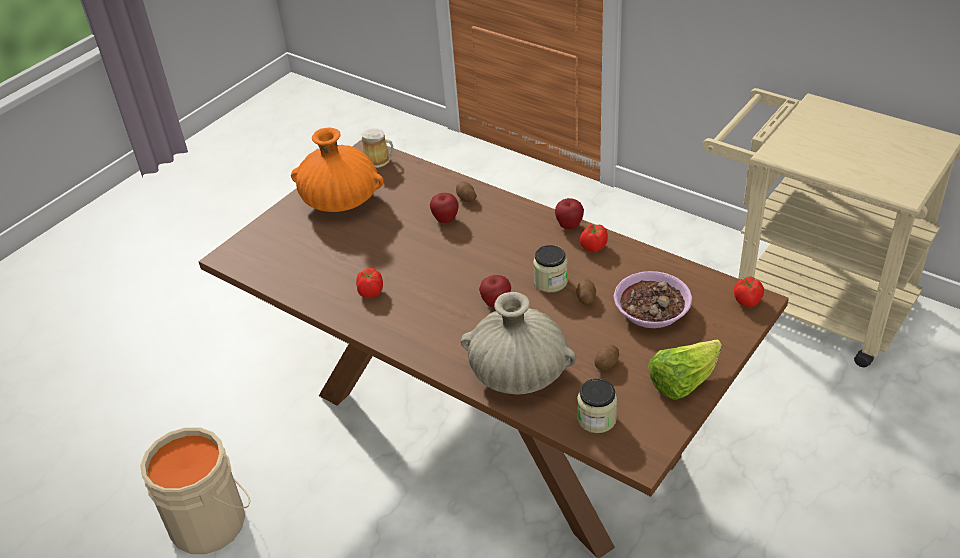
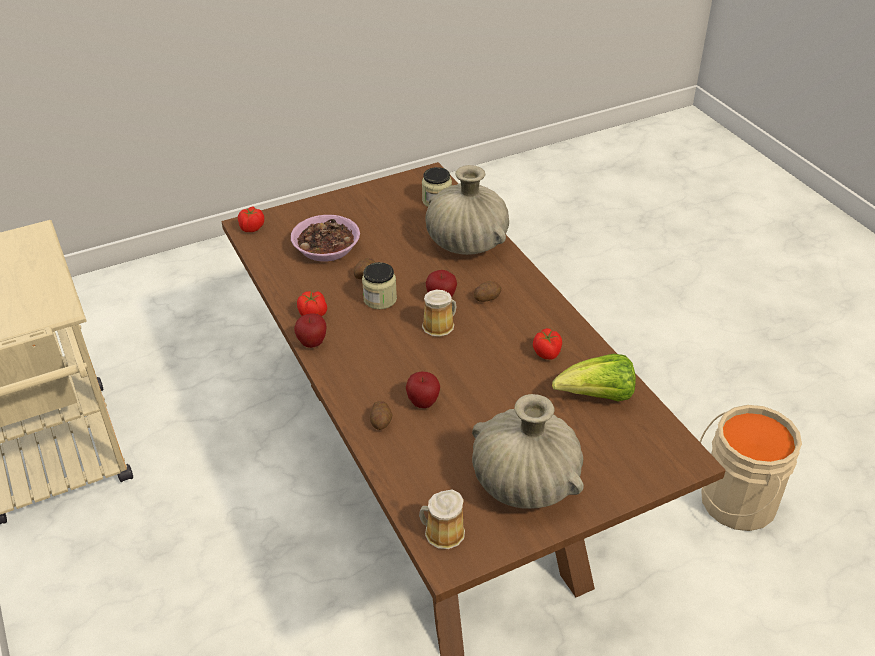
camera: 155 degrees left, 0 degrees up
orange vase [291,128,384,212] -> beige vase [472,394,584,509]
potato [594,344,619,370] -> potato moved to [474,281,501,302]
lettuce [648,339,722,400] -> lettuce moved to [552,354,636,401]
none -> mug [422,290,457,337]

